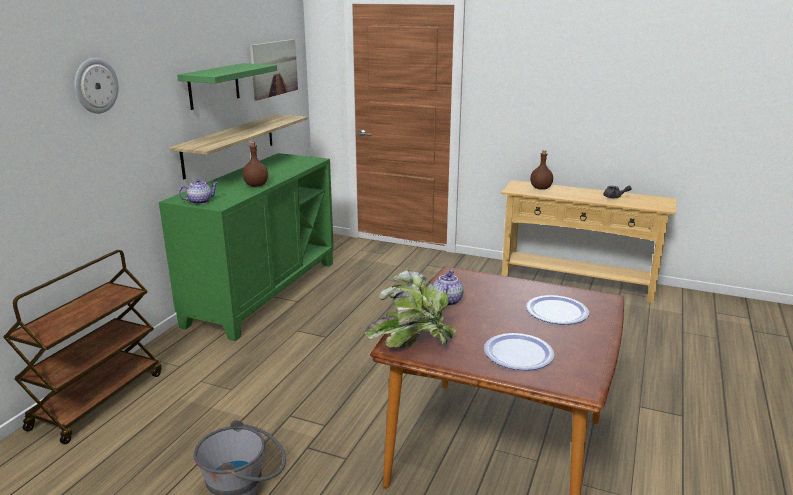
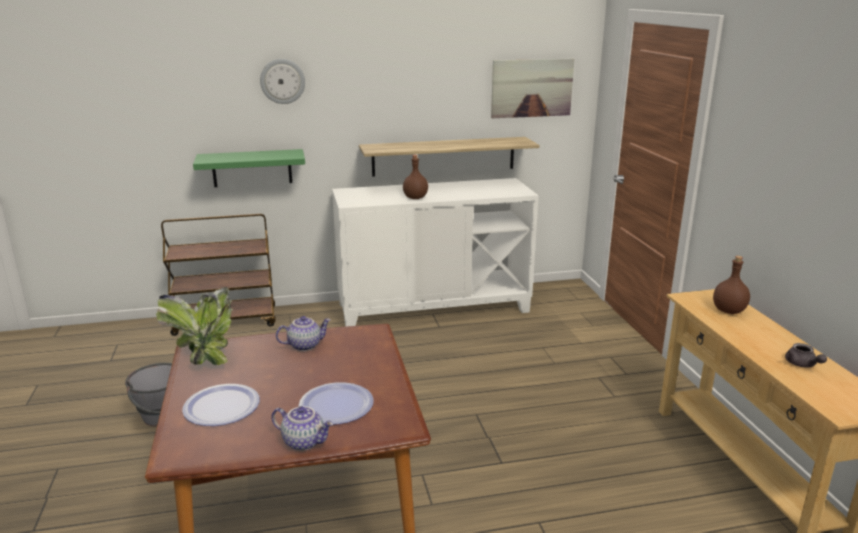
camera: 55 degrees right, 0 degrees up
green cabinet [159,153,334,341] -> white cabinet [332,178,539,327]
green shelf [177,63,277,110] -> green shelf moved to [193,149,305,187]
teapot [179,179,218,204] -> teapot moved to [271,406,333,451]

